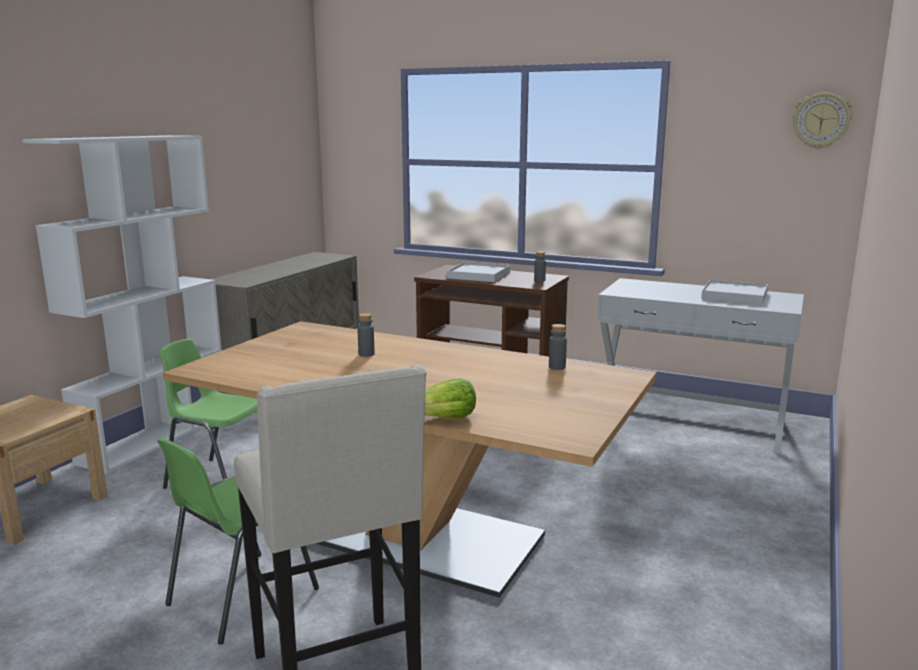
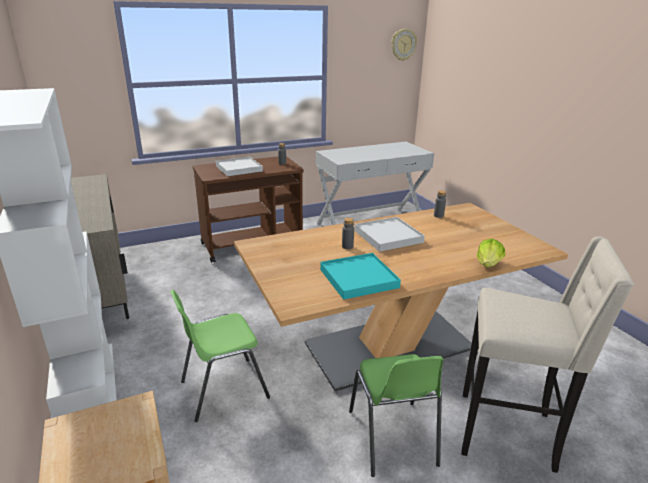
camera: 50 degrees left, 10 degrees up
white tray [701,280,768,305] -> white tray moved to [354,217,425,252]
none -> turquoise tray [320,253,401,300]

